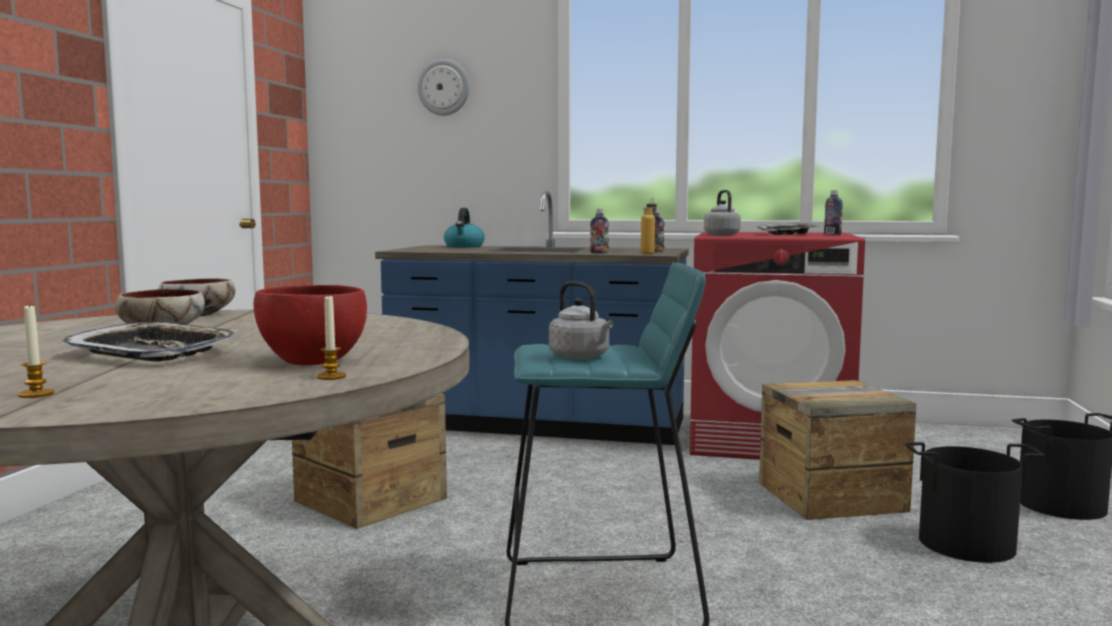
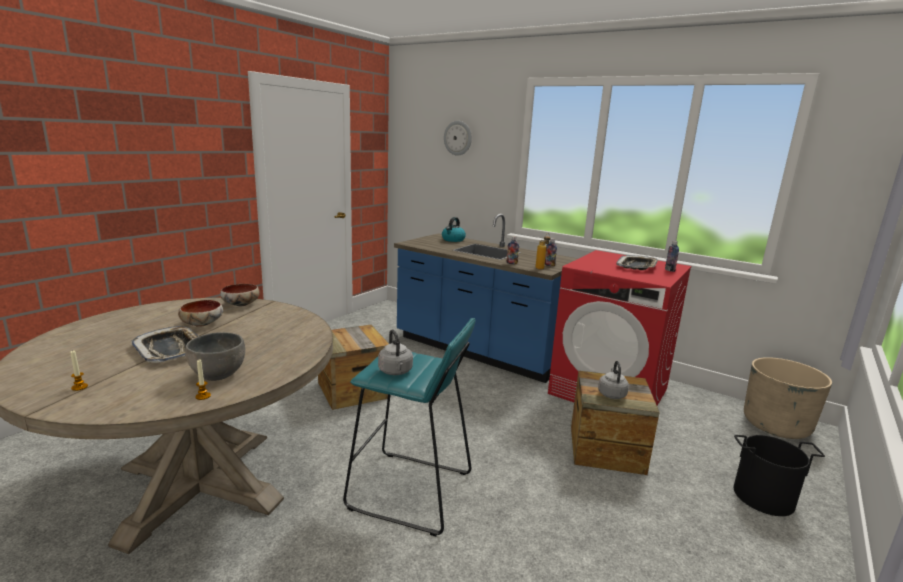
camera: 20 degrees right, 10 degrees up
red bowl [254,285,367,365] -> grey bowl [185,332,245,381]
grey kettle [704,190,741,236] -> grey kettle moved to [598,361,629,399]
black bucket [905,442,1045,563] -> none
none -> beige planter [744,357,832,439]

